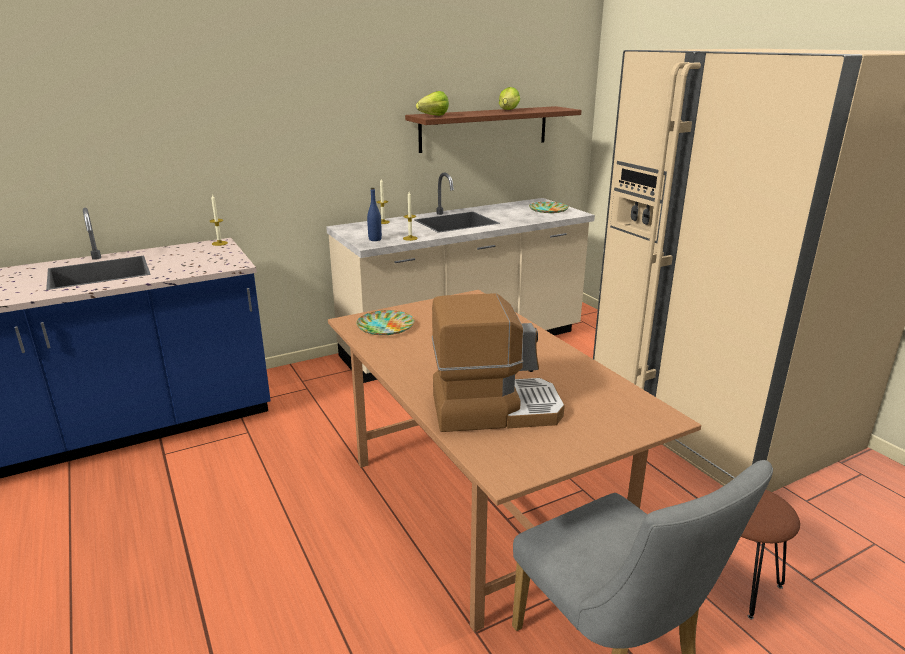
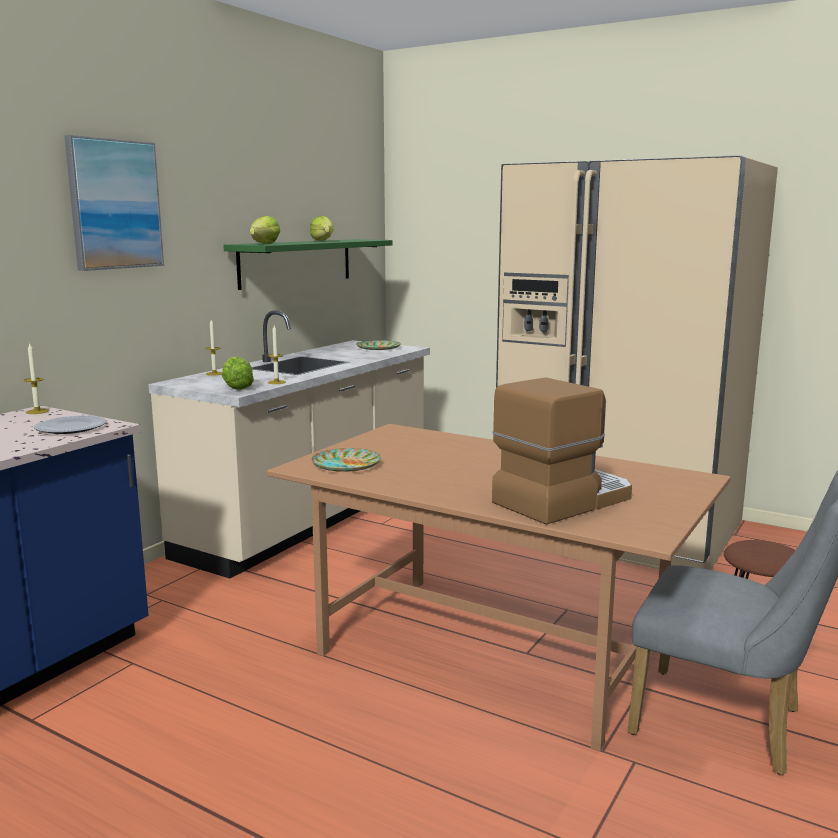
camera: 30 degrees left, 10 degrees down
blue bottle [367,188,382,241] -> lettuce [222,356,254,390]
brown shelf [405,106,582,153] -> green shelf [223,239,393,290]
none -> plate [34,415,107,434]
none -> picture [64,135,164,271]

